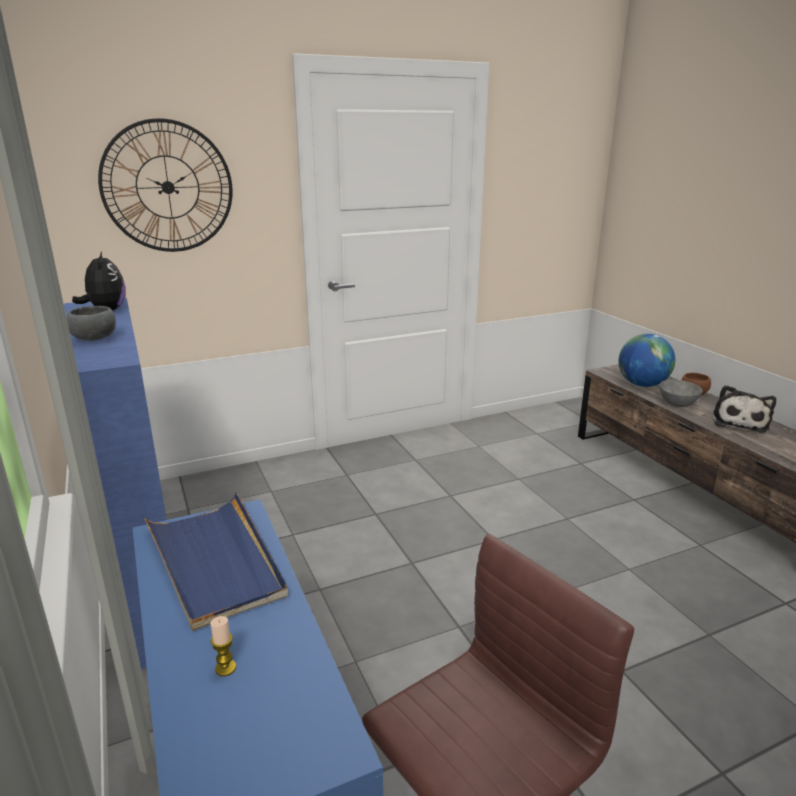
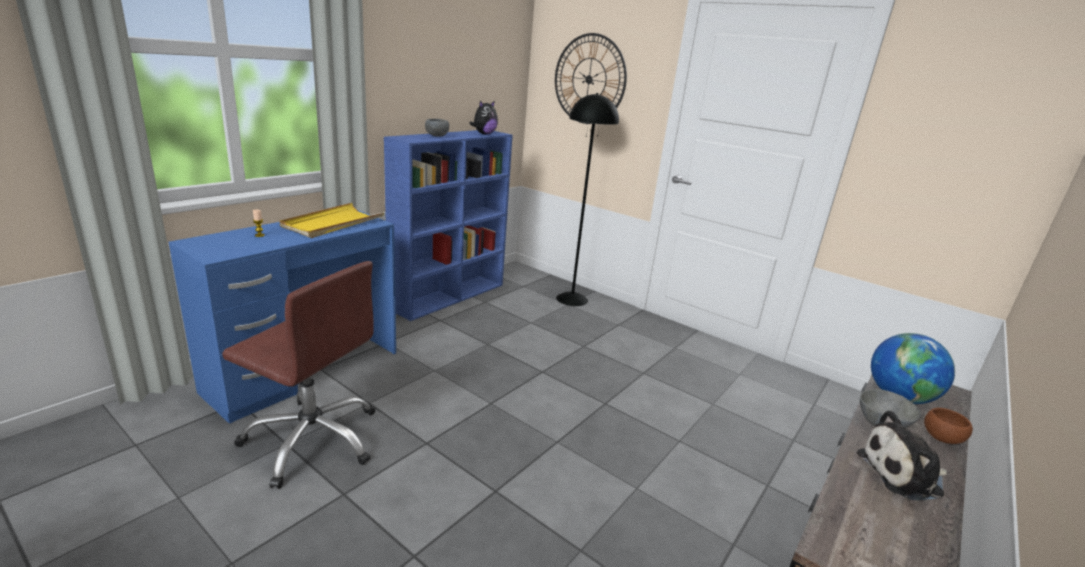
camera: 60 degrees right, 0 degrees up
blue tray [144,492,288,631] -> yellow tray [280,203,384,238]
none -> black floor lamp [556,93,619,306]

